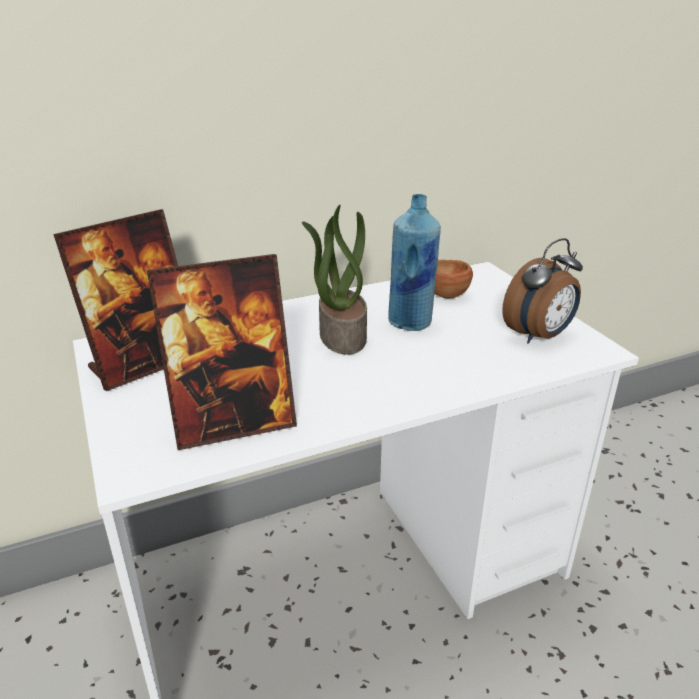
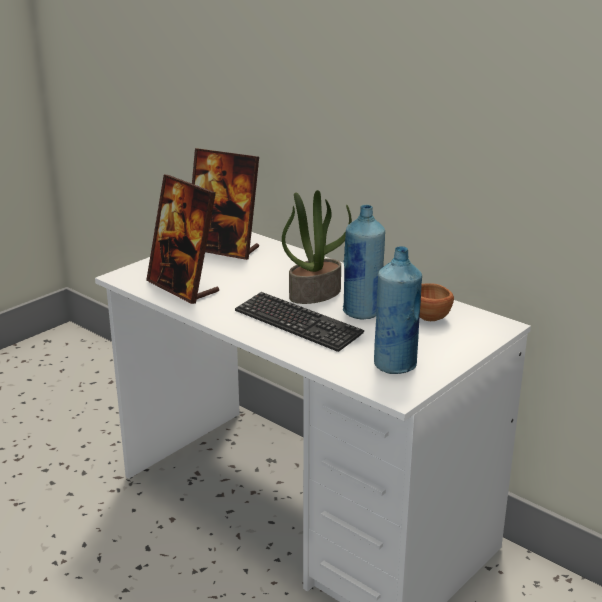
camera: 65 degrees right, 5 degrees down
alarm clock [502,238,583,344] -> blue bottle [374,246,422,374]
none -> keyboard [235,292,364,352]

